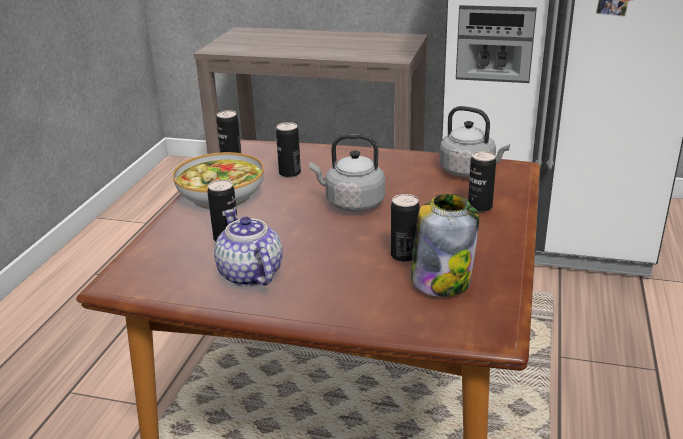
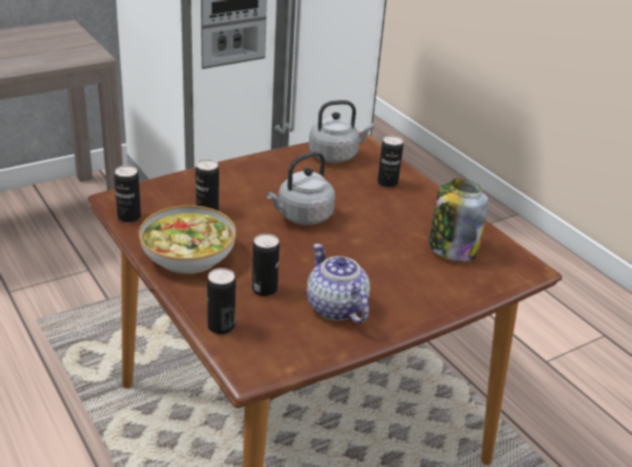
camera: 50 degrees left, 5 degrees up
teapot [214,209,283,287] -> teapot turned 45 degrees clockwise [307,244,370,323]
can [391,194,419,262] -> can moved to [207,268,236,334]

